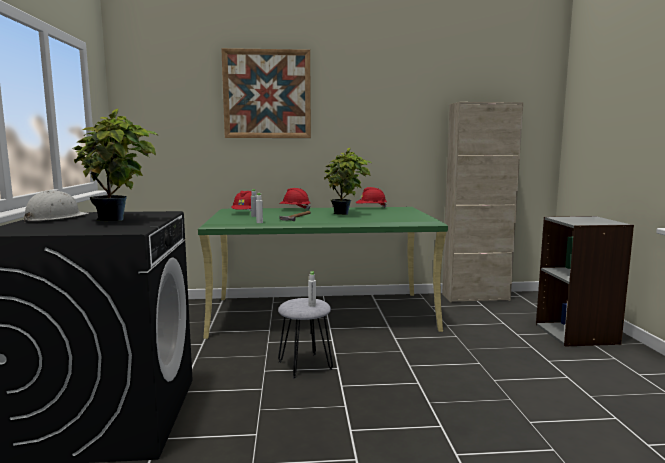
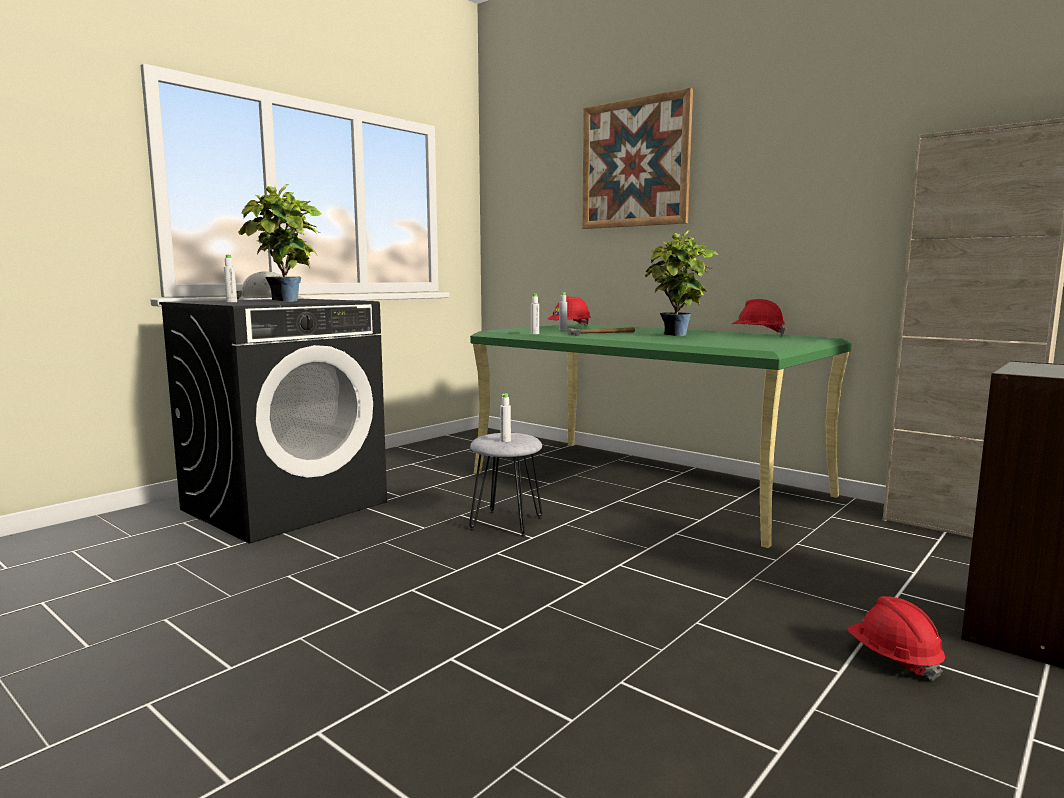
camera: 45 degrees right, 0 degrees up
red hard hat [279,188,310,210] -> red hard hat moved to [848,596,945,681]
none -> white bottle [224,255,237,302]

